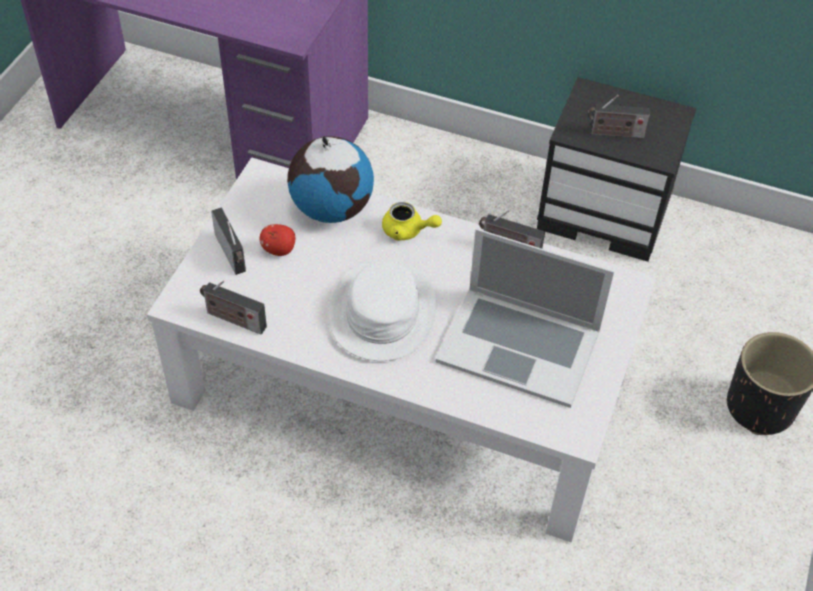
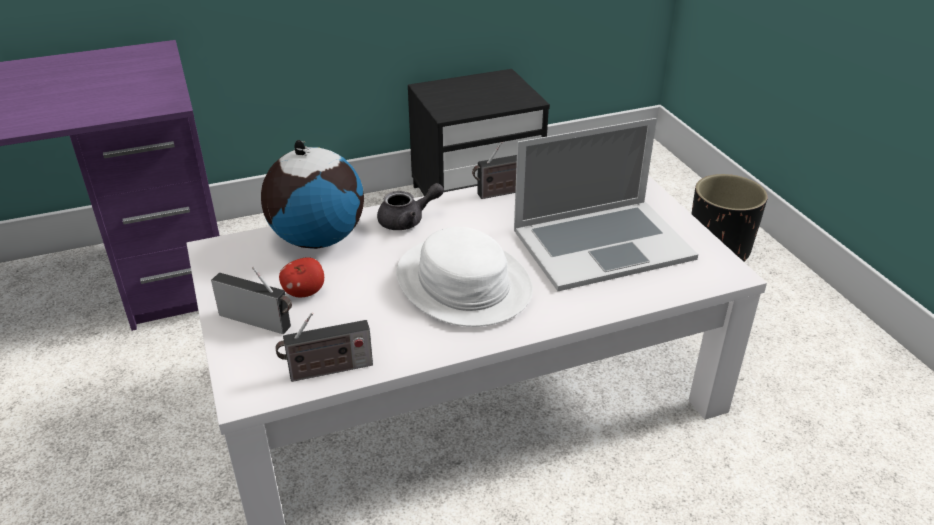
camera: 40 degrees left, 15 degrees down
yellow teapot [382,202,442,241] -> grey teapot [377,183,444,230]
radio [588,95,650,138] -> none

